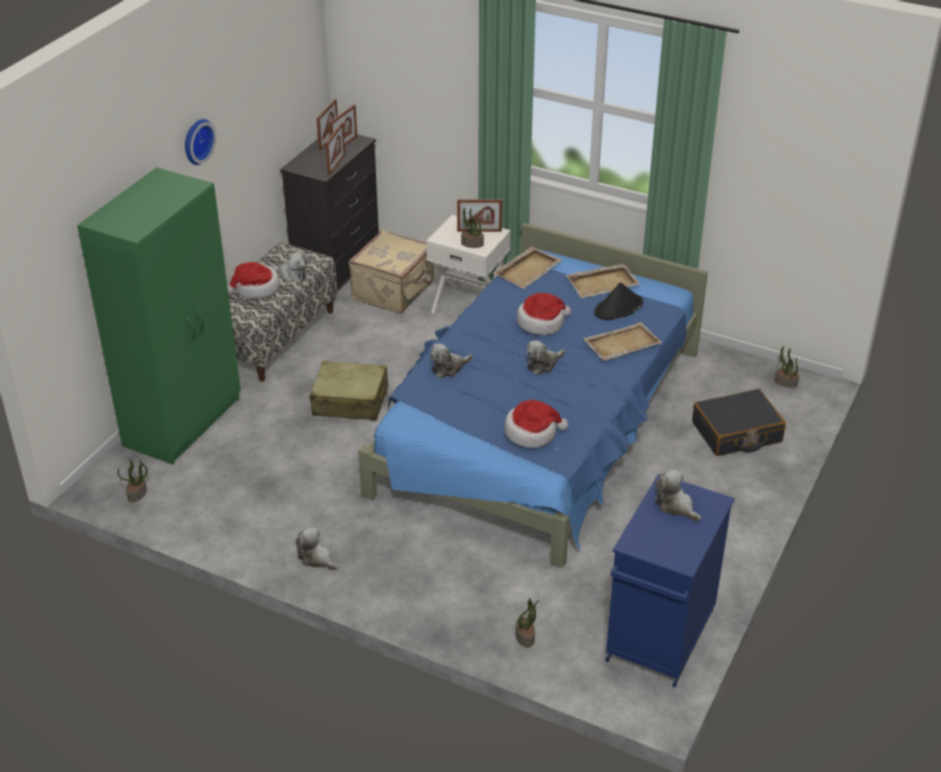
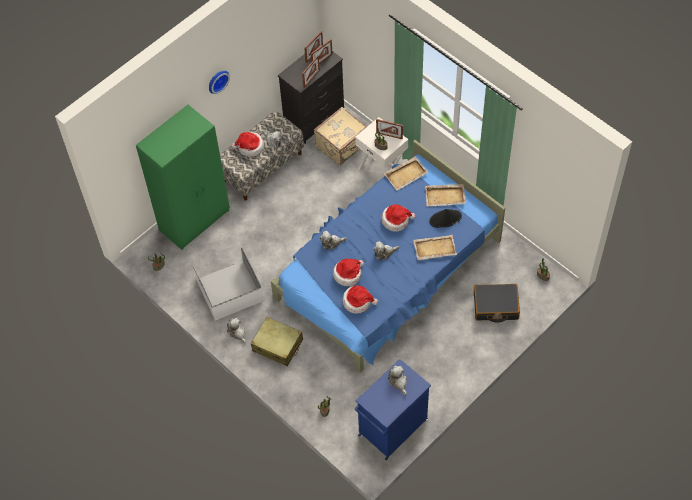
camera: 20 degrees right, 20 degrees up
beige suitcase [309,361,388,420] -> beige suitcase moved to [251,317,303,366]
none -> white storage box [193,247,264,320]
none -> hat [333,259,364,286]

